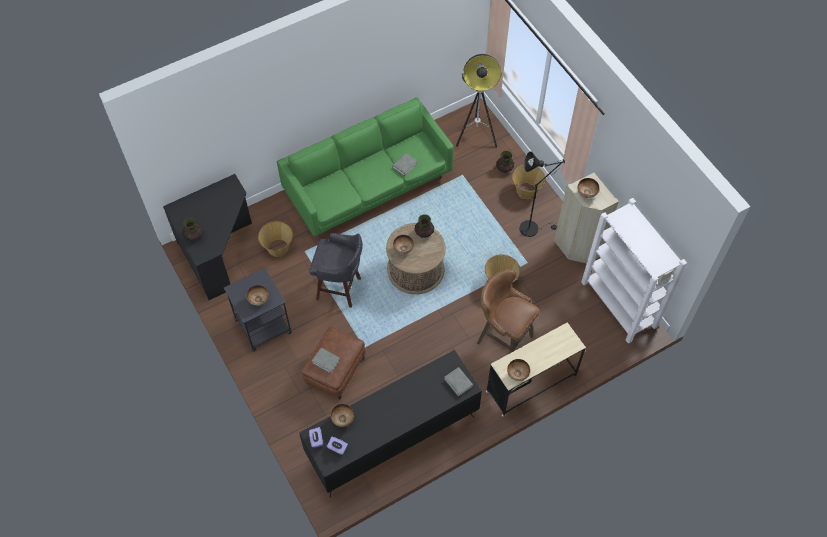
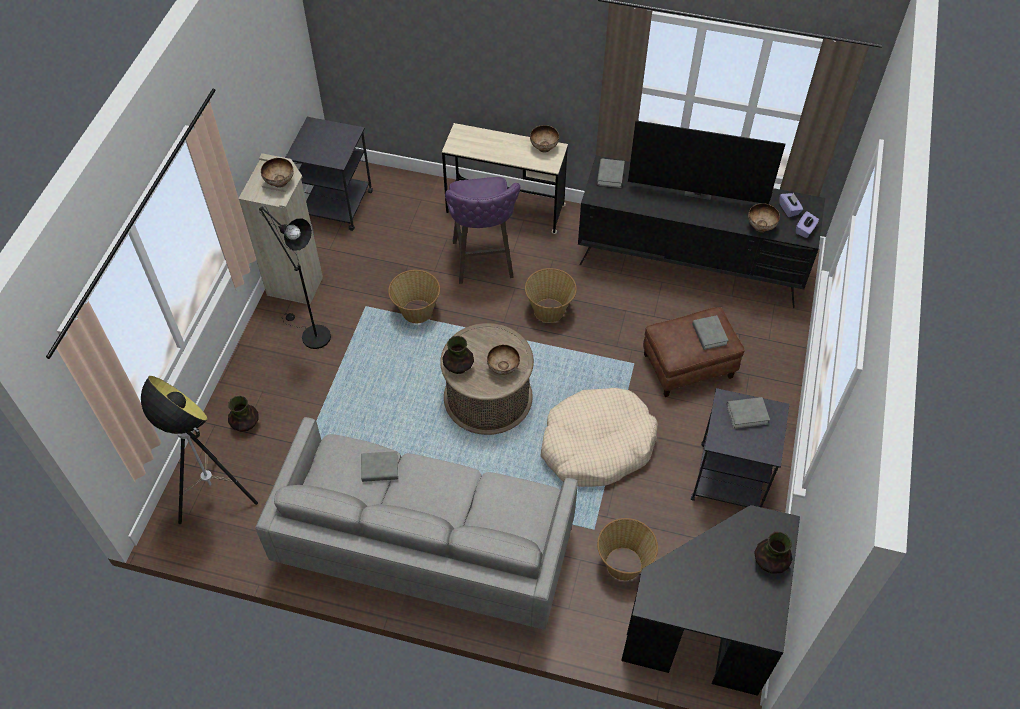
camera: 135 degrees left, 5 degrees down
bowl [247,285,269,306] -> grey book [726,397,770,429]
green sofa [277,97,453,236] -> grey sofa [255,417,578,630]
grey stool [309,233,363,308] -> beige dog bed [541,388,658,487]
brown stool [477,269,540,353] -> purple stool [445,177,520,284]
basket [512,165,546,199] -> basket moved to [525,268,577,323]
white bookcase [581,198,687,344] -> black cart [285,117,373,231]
none -> television [628,121,785,204]

